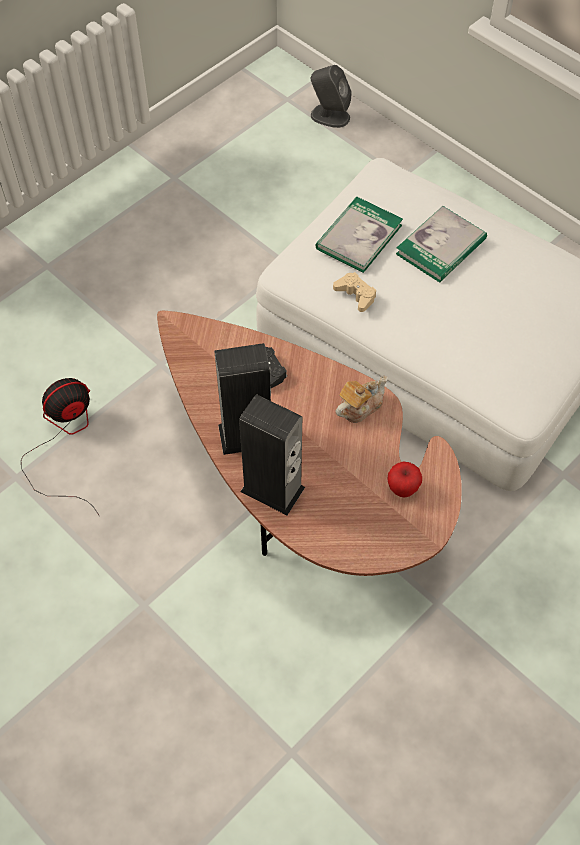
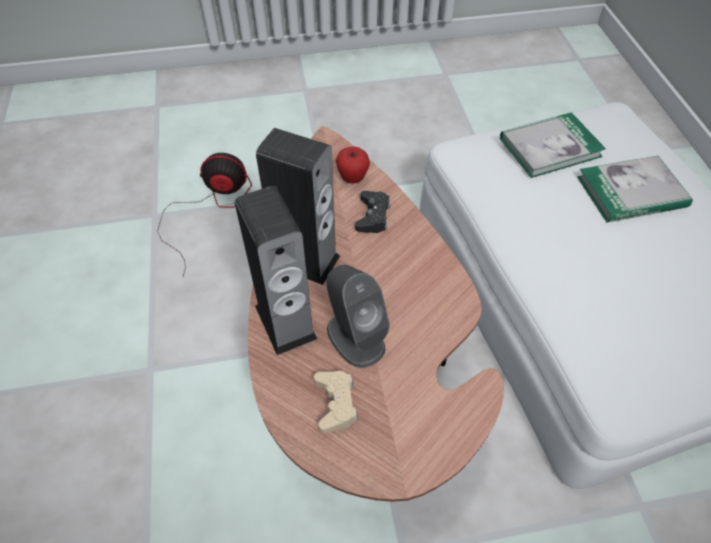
camera: 35 degrees right, 5 degrees down
grey speaker [311,65,352,128] -> grey speaker moved to [326,265,390,368]
beige game controller [333,272,376,312] -> beige game controller moved to [314,371,358,433]
teapot [335,376,388,423] -> none
apple [387,461,422,497] -> apple moved to [336,147,370,183]

